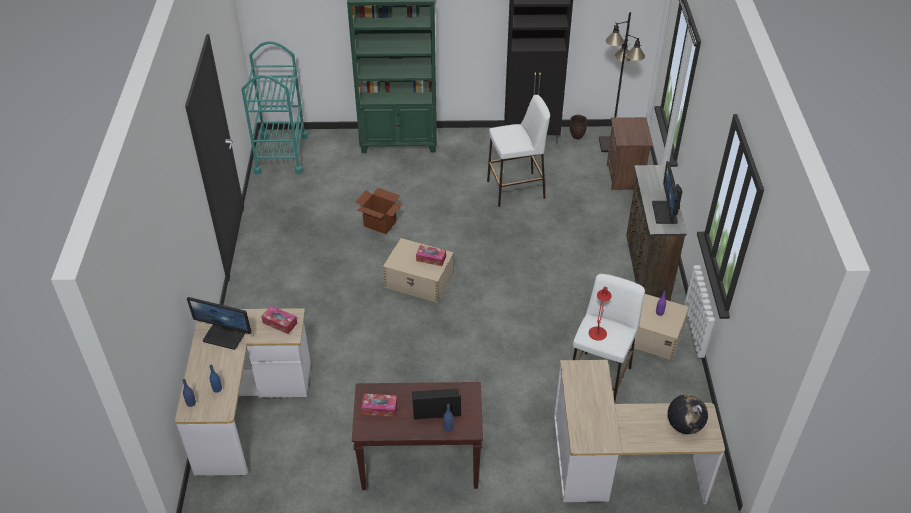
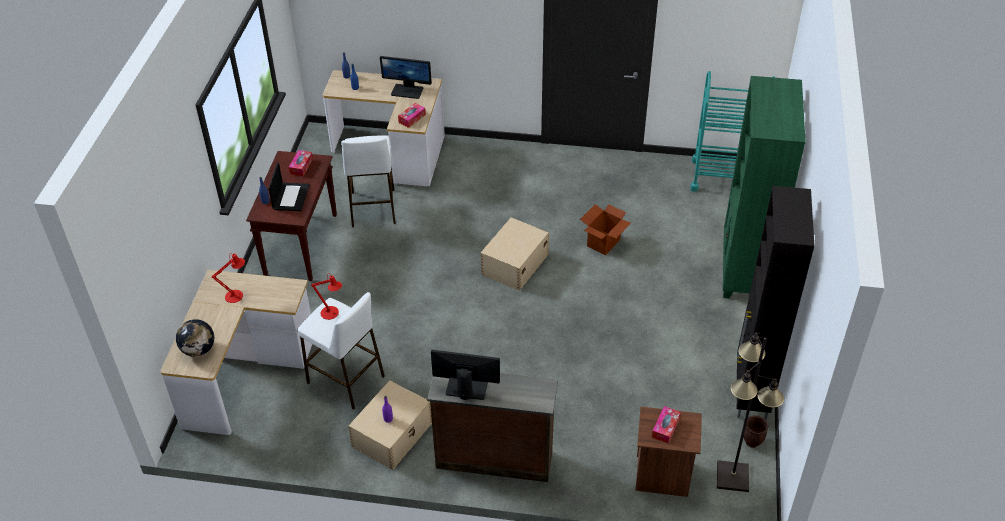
camera: 100 degrees right, 0 degrees up
monitor [187,297,251,350] -> monitor turned 105 degrees counterclockwise [380,56,432,99]
tissue box [416,245,446,266] -> tissue box moved to [652,406,681,443]
white stool [487,95,550,207] -> white stool moved to [341,135,396,227]
none -> red table lamp [212,253,245,303]

